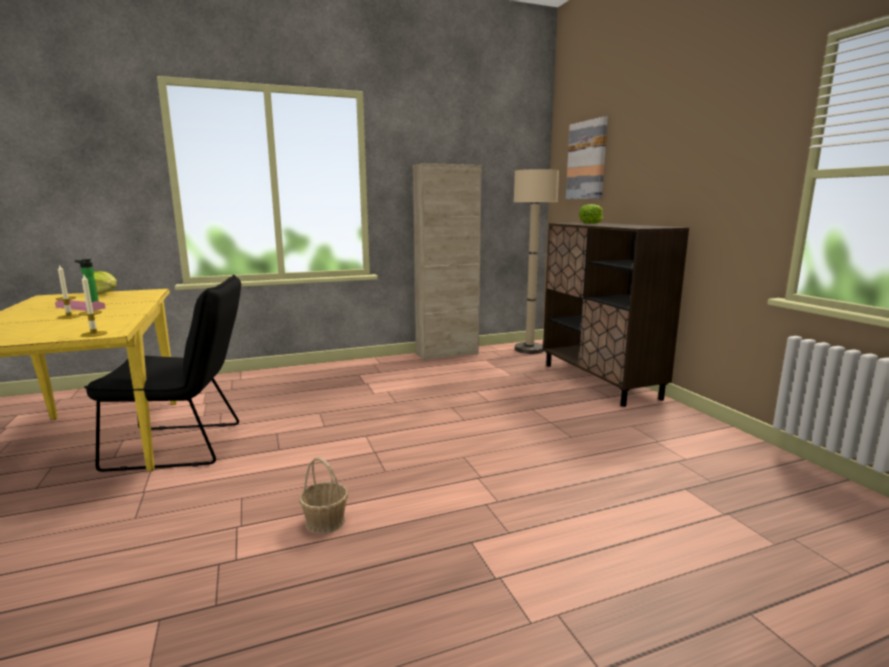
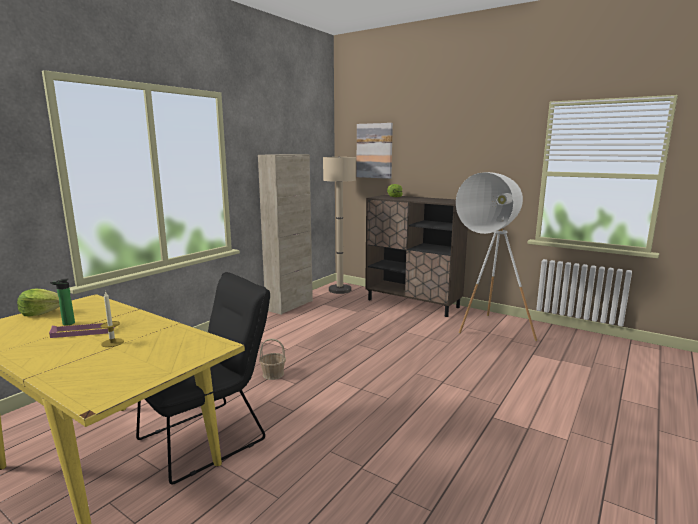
camera: 35 degrees left, 0 degrees up
candle [79,275,107,337] -> none
basket [299,457,348,534] -> basket moved to [259,338,286,380]
none -> white floor lamp [456,172,537,341]

